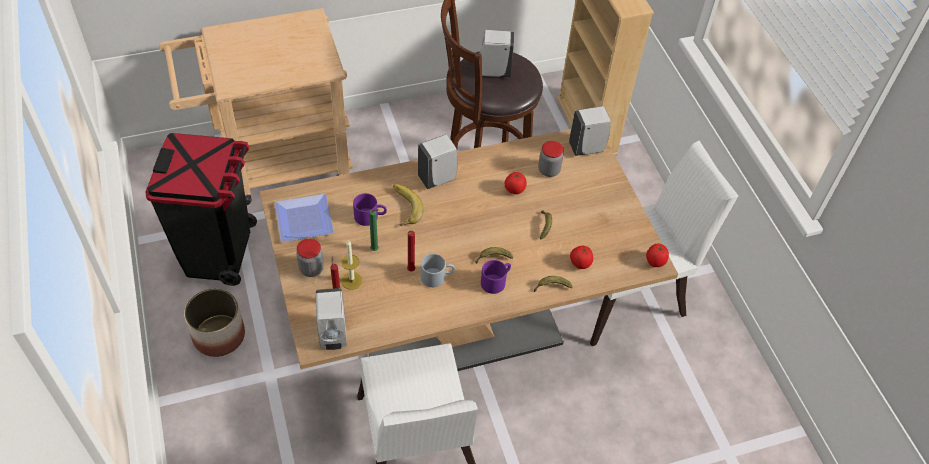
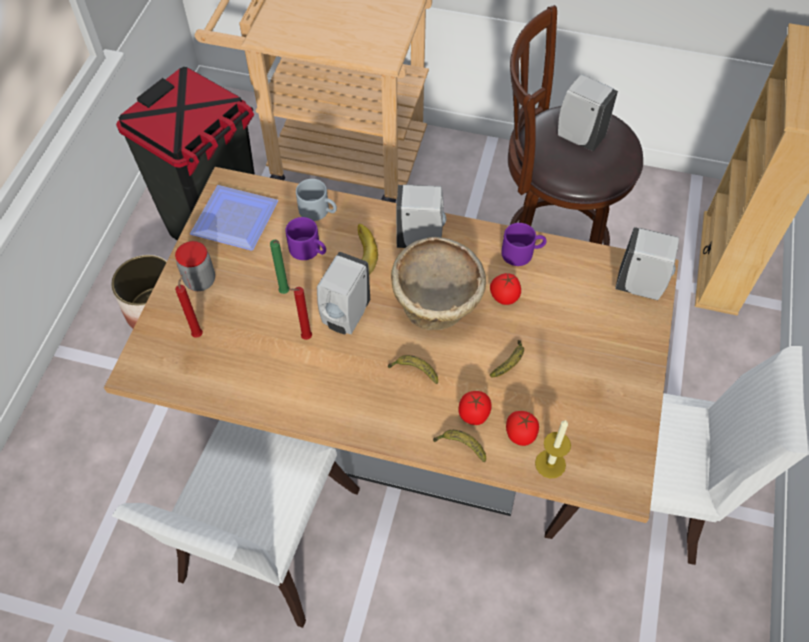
camera: 35 degrees right, 5 degrees up
white soap dispenser [315,288,347,350] -> white soap dispenser moved to [317,252,370,334]
candle [341,240,363,290] -> candle moved to [535,420,571,478]
grey mug [421,254,455,287] -> grey mug moved to [296,179,337,221]
purple mug [481,260,511,294] -> purple mug moved to [501,223,547,266]
jar [538,141,564,177] -> none
tomato [646,243,669,267] -> tomato moved to [458,391,492,425]
none -> beige bowl [391,237,486,330]

